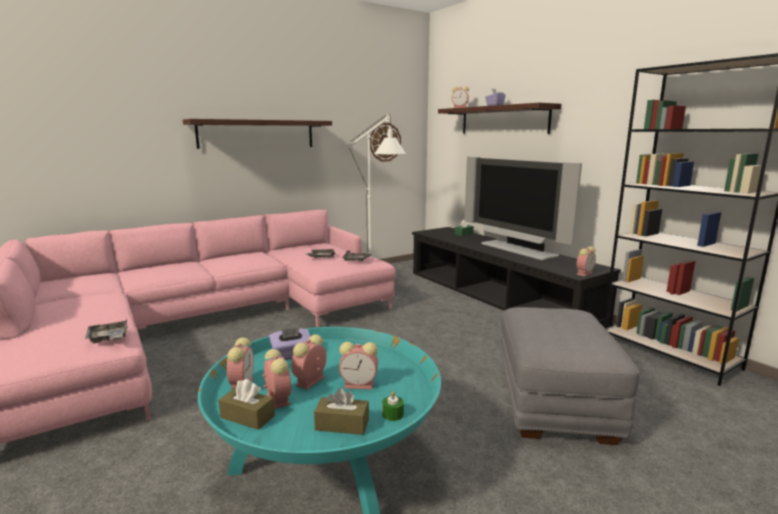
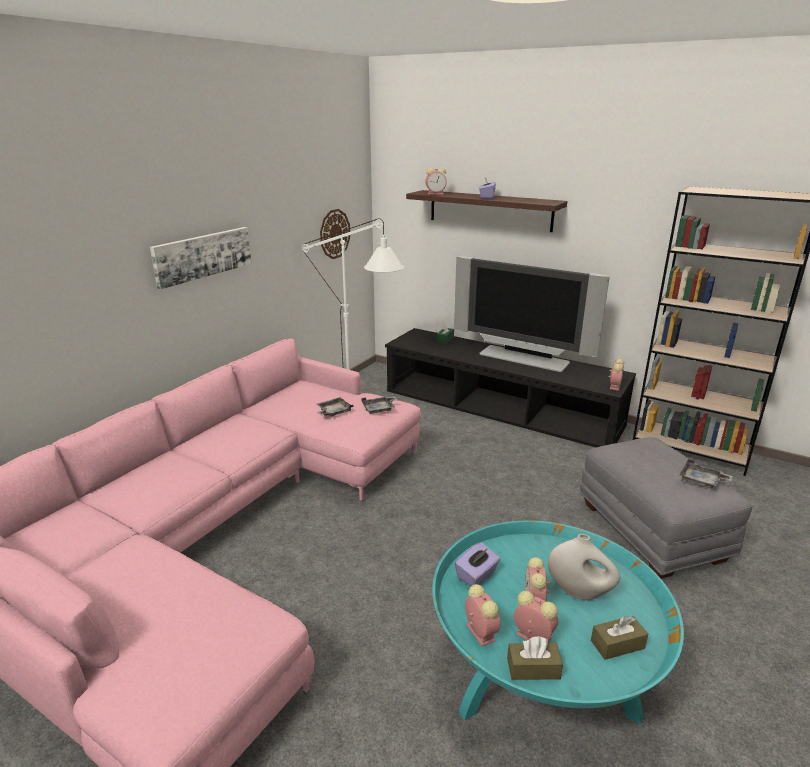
camera: 25 degrees left, 10 degrees up
grey tray [85,318,128,343] -> grey tray moved to [679,459,733,489]
shelf [183,119,332,149] -> picture [150,227,251,289]
alarm clock [339,342,378,389] -> white vase [548,534,620,600]
green candle [382,391,404,421] -> none

